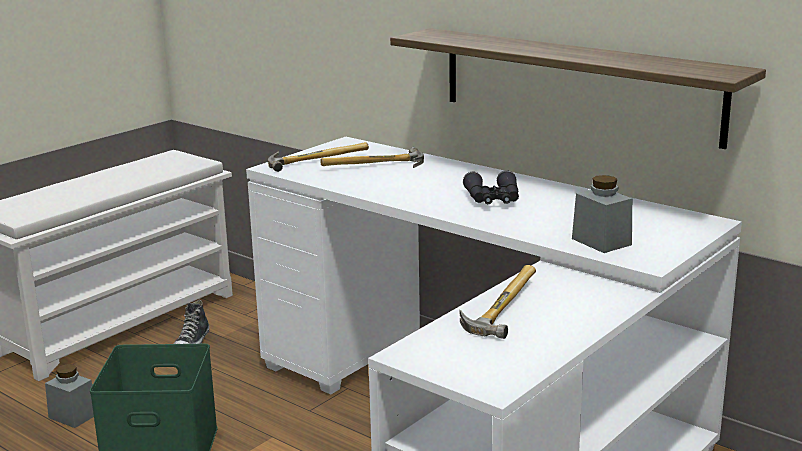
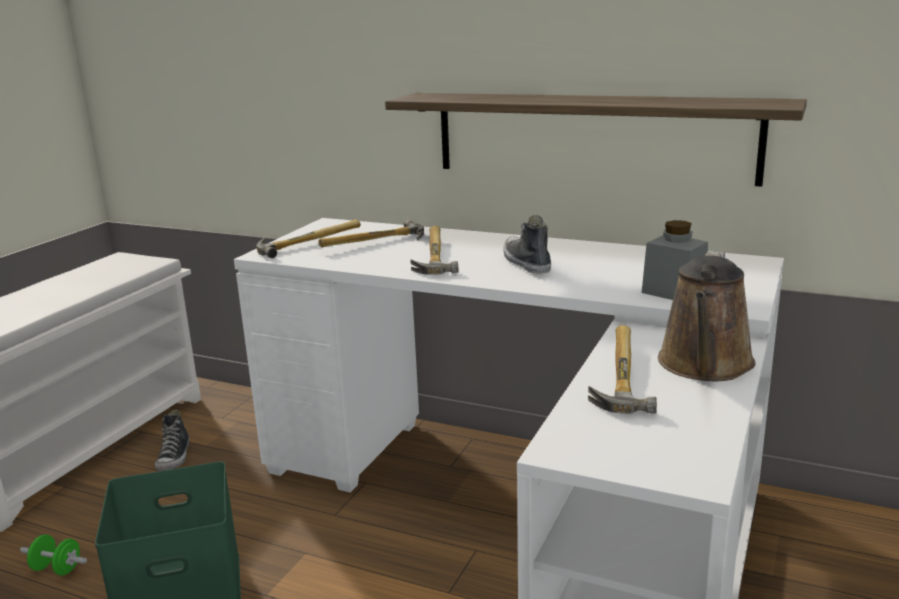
camera: 15 degrees left, 0 degrees up
grey jar [45,364,94,428] -> green dumbbell [20,534,87,575]
black binoculars [463,170,519,204] -> shoe [503,215,551,274]
none -> hammer [410,226,459,275]
none -> brown watering can [658,252,755,381]

